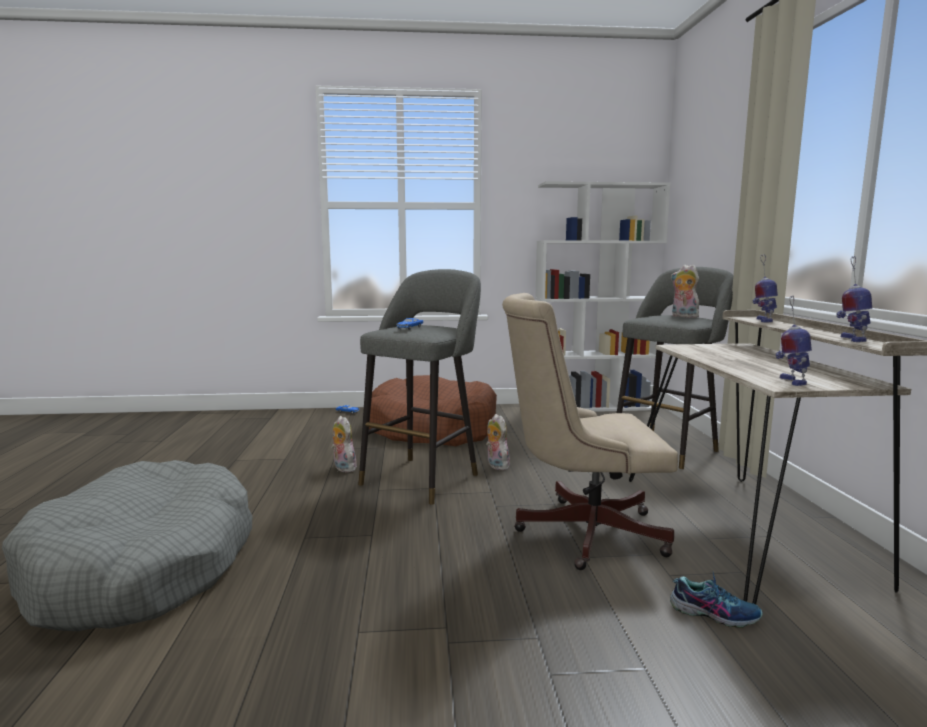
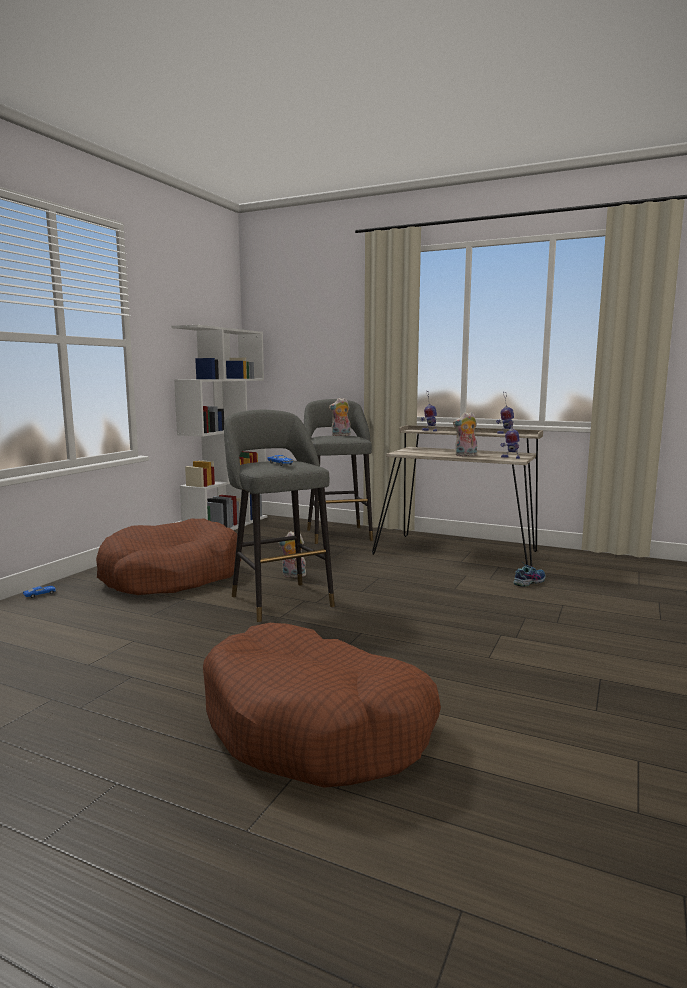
camera: 60 degrees left, 0 degrees up
grey dog bed [2,460,252,631] -> brown dog bed [203,623,441,788]
plush toy [331,416,357,473] -> plush toy moved to [453,412,477,456]
beige office chair [502,293,678,570] -> none

